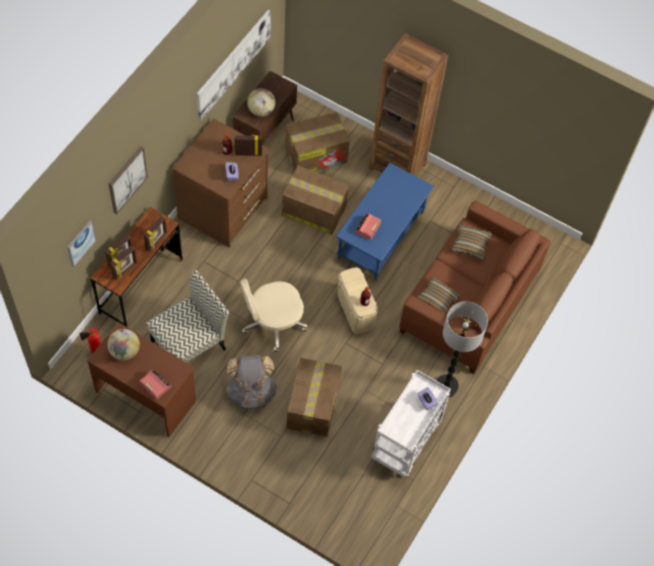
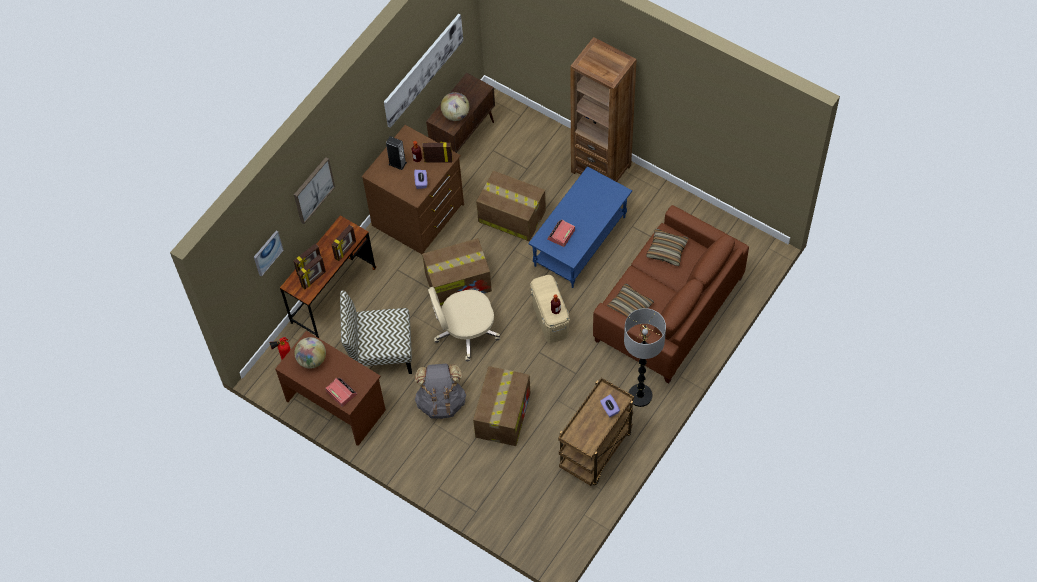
camera: 10 degrees right, 0 degrees up
chair [146,270,229,363] -> chair turned 150 degrees counterclockwise [340,291,412,374]
cardboard box [285,112,350,171] -> cardboard box moved to [422,238,492,306]
white cart [372,370,451,477] -> brown cart [558,377,634,486]
none -> speaker [386,136,407,170]

